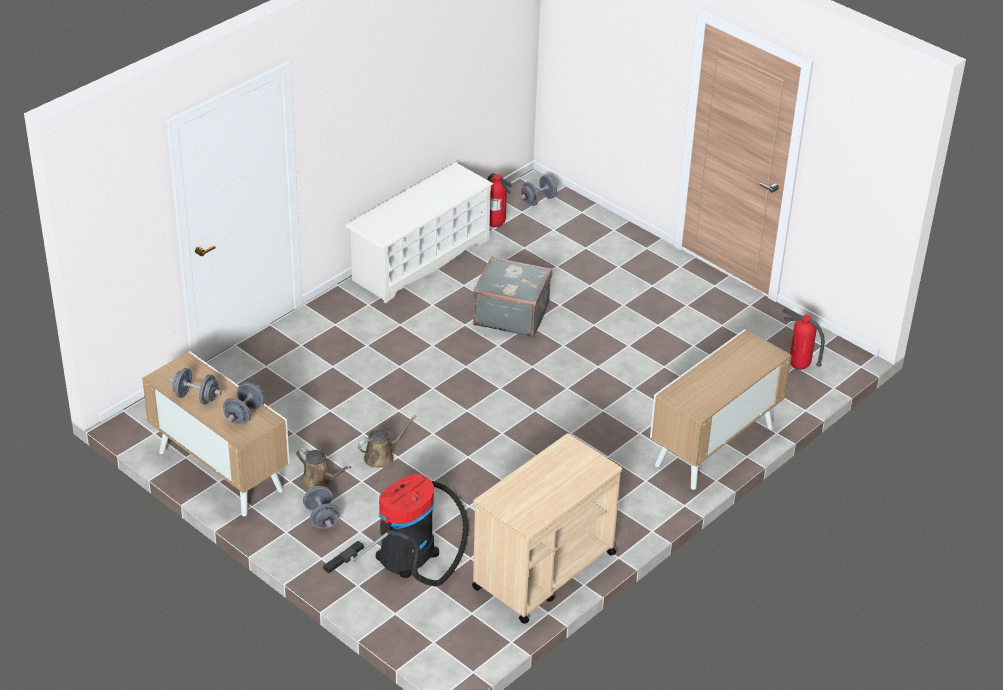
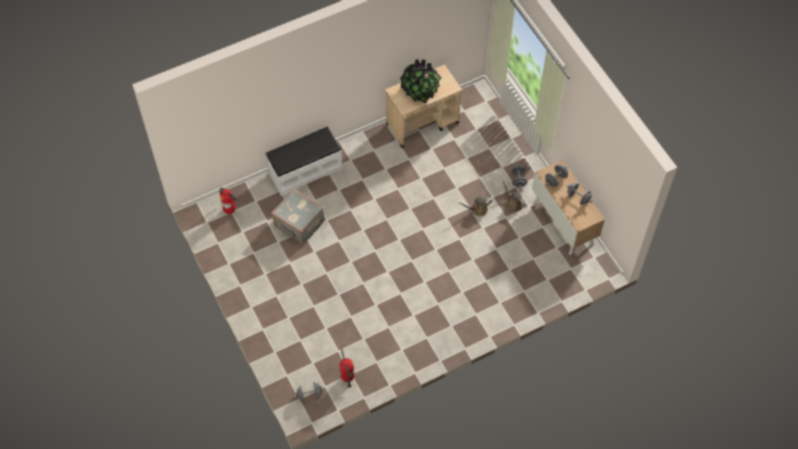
camera: 160 degrees left, 20 degrees up
vacuum cleaner [323,474,469,586] -> none
white shoe rack [345,163,493,303] -> none
grey suitcase [473,256,552,337] -> grey suitcase moved to [271,189,324,245]
cabinet [650,329,792,490] -> white bench [265,127,343,196]
none -> potted plant [400,59,441,103]

